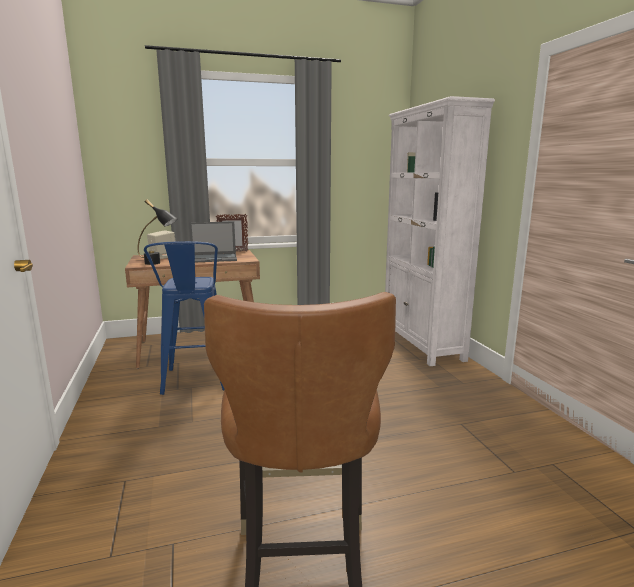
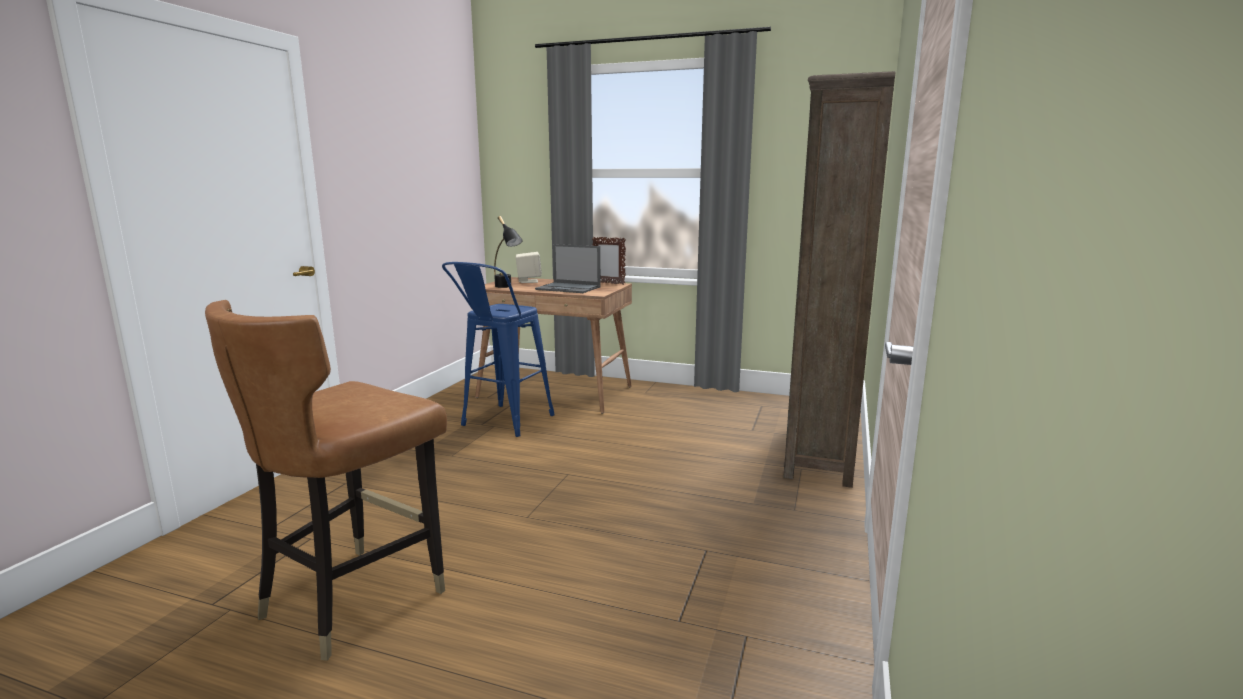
camera: 35 degrees right, 0 degrees up
white bookcase [385,96,495,366] -> brown bookcase [783,71,895,488]

